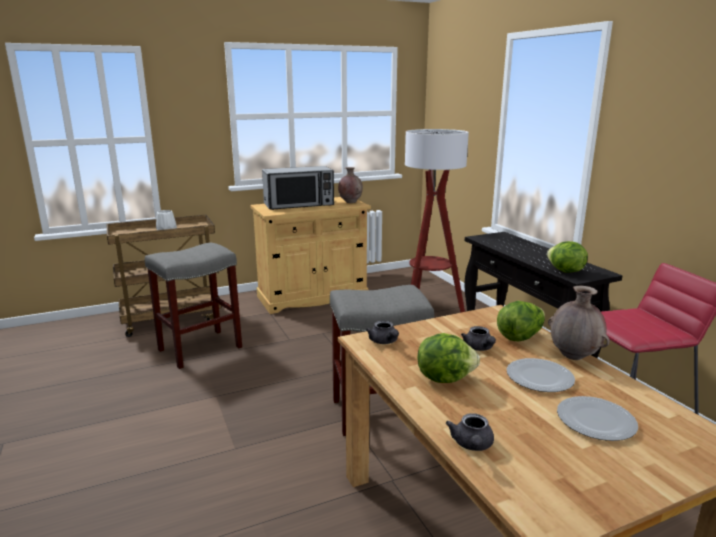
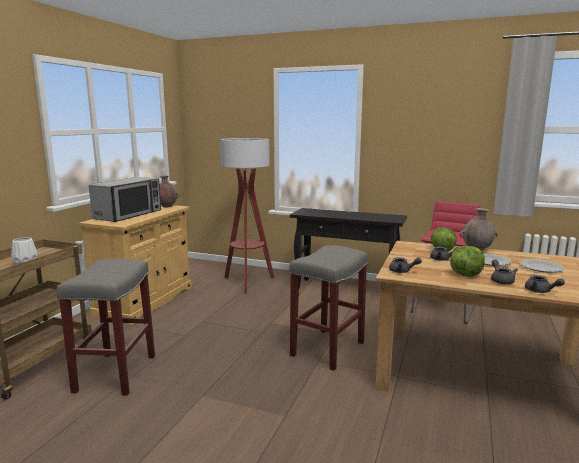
camera: 45 degrees left, 5 degrees down
lettuce [547,241,588,273] -> none
none -> grey teapot [491,260,518,284]

